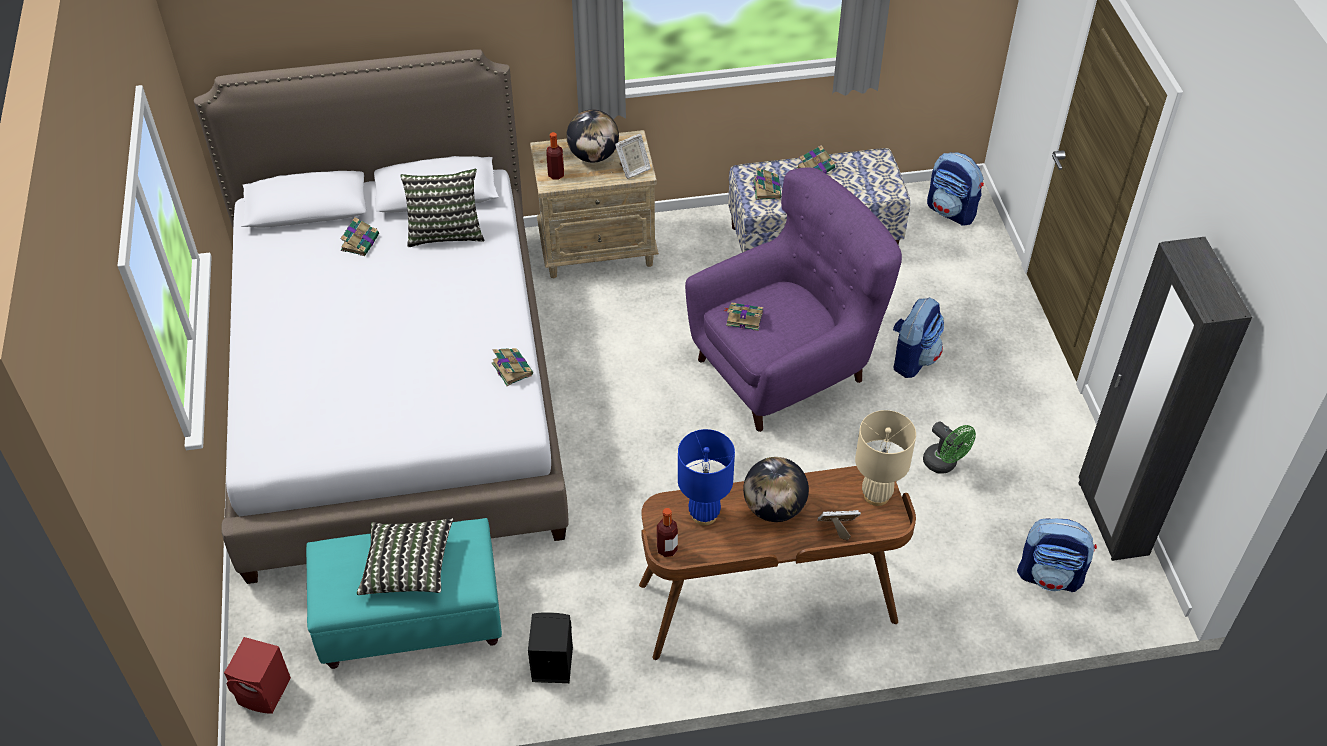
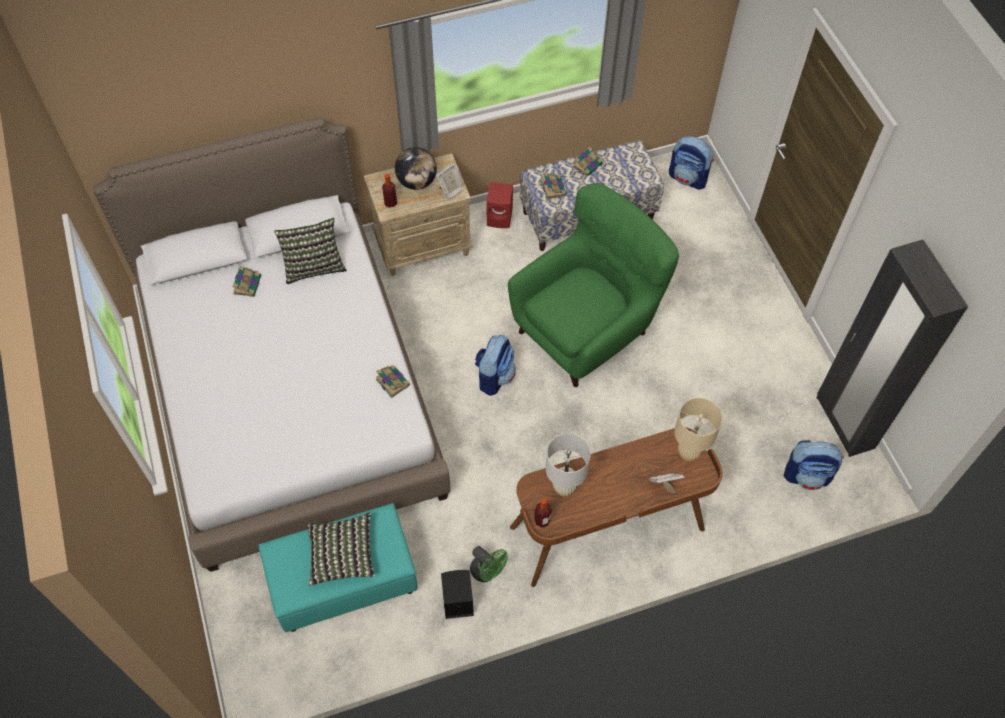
camera: 10 degrees left, 10 degrees up
red speaker [224,637,291,714] -> red speaker moved to [486,182,513,228]
blue table lamp [678,429,735,525] -> white table lamp [546,434,591,497]
purple armchair [685,167,902,432] -> green armchair [508,183,679,387]
book [724,302,763,331] -> none
globe [743,457,809,522] -> none
backpack [893,297,944,378] -> backpack moved to [475,335,516,396]
green fan [923,421,976,474] -> green fan moved to [470,546,508,582]

